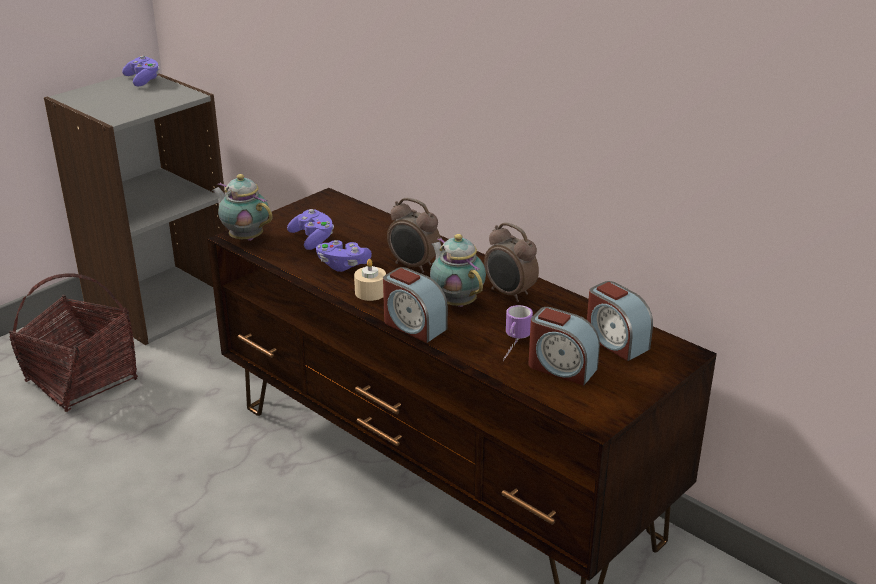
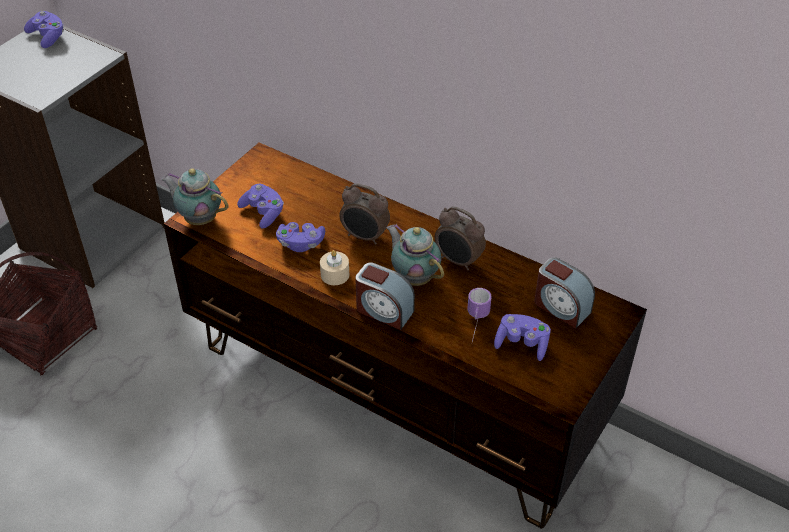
camera: 10 degrees left, 15 degrees up
alarm clock [528,307,600,386] -> purple game controller [494,314,551,361]

